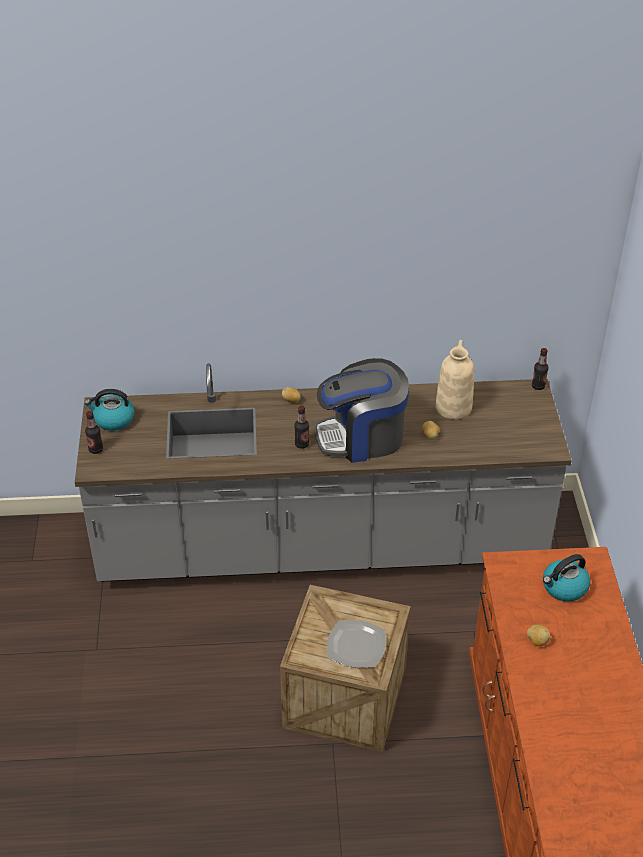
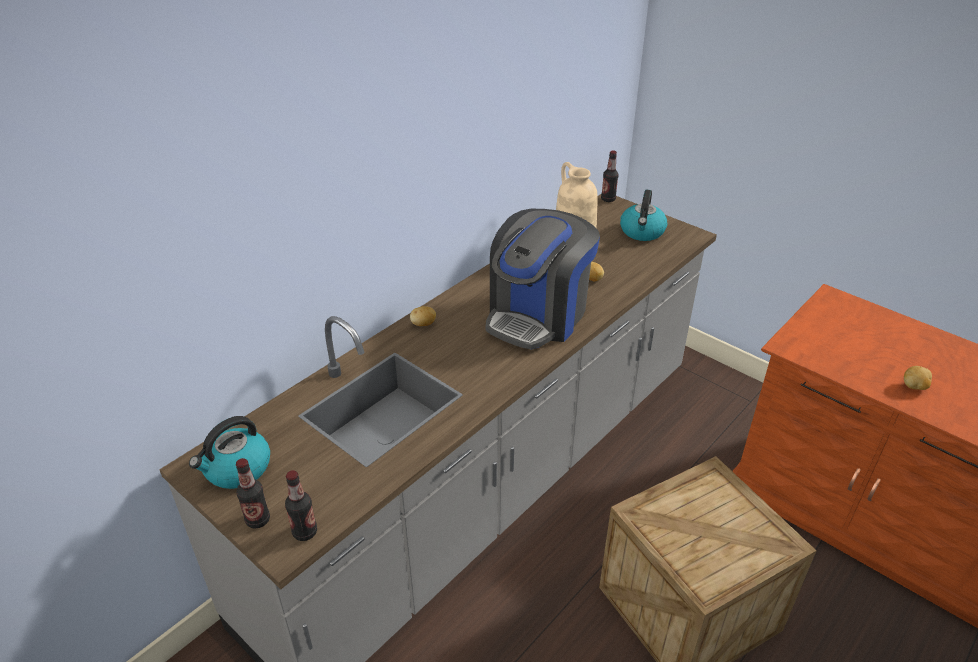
camera: 45 degrees left, 5 degrees down
bottle [294,406,309,449] -> bottle moved to [285,470,317,541]
plate [327,620,386,668] -> none
kettle [543,554,590,602] -> kettle moved to [620,190,667,241]

